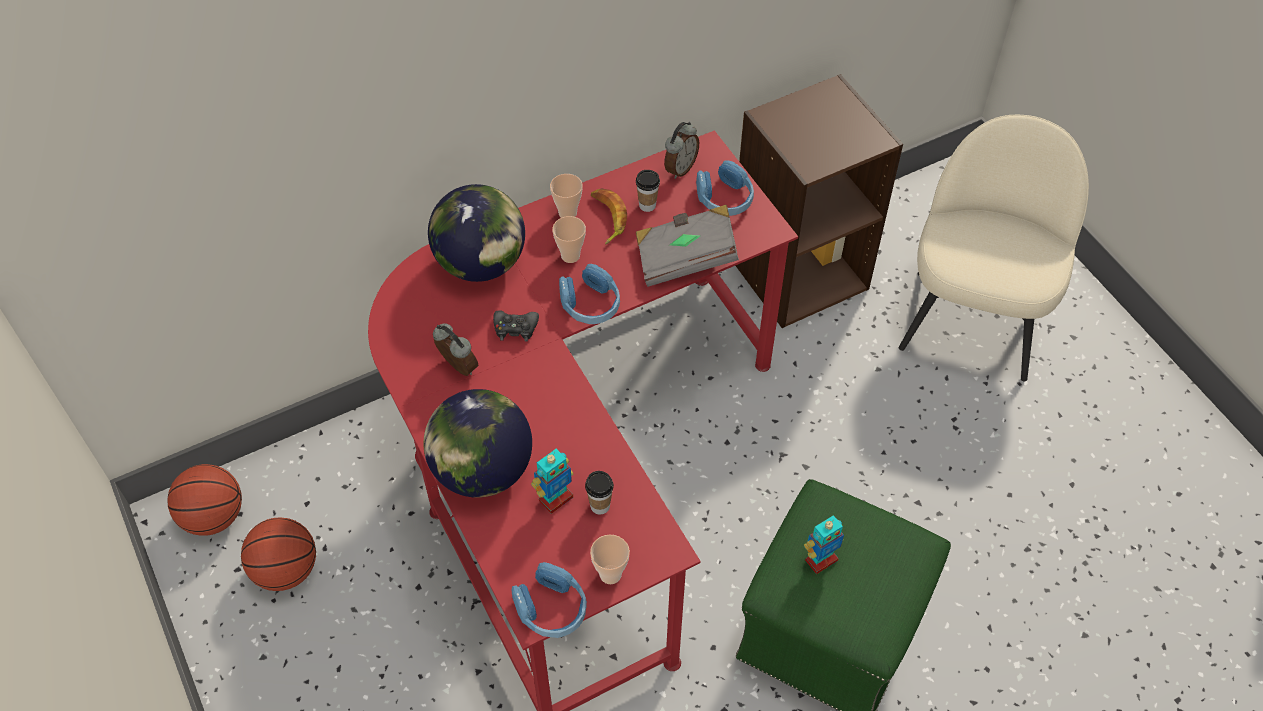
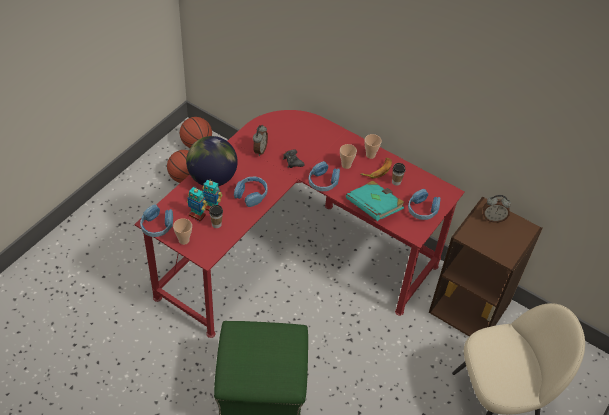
camera: 60 degrees right, 5 degrees down
globe [428,184,525,282] -> none
grey book [636,205,739,287] -> turquoise book [346,181,404,221]
alarm clock [664,122,699,179] -> alarm clock moved to [483,195,511,223]
toy robot [804,515,844,574] -> toy robot moved to [187,186,208,221]
none -> blue headphones [234,177,268,207]

